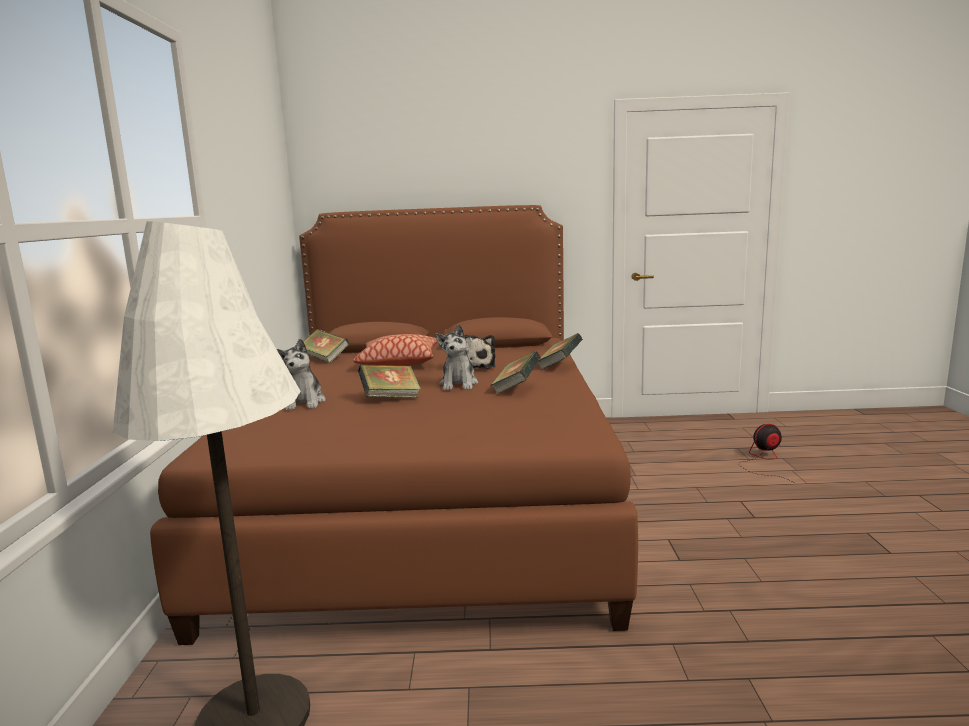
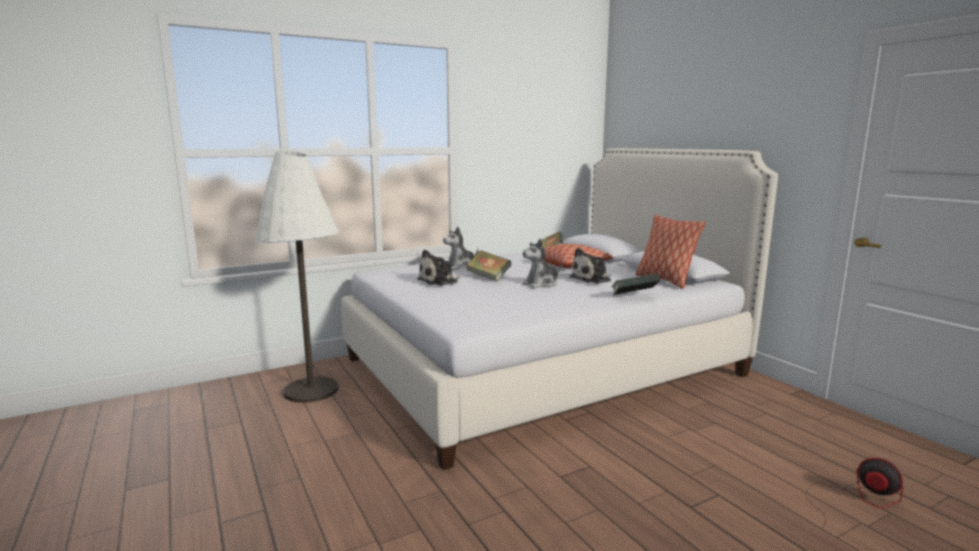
camera: 60 degrees right, 0 degrees up
brown bed [150,205,638,645] -> white bed [341,148,778,470]
book [491,351,541,394] -> none
none -> plush toy [417,250,461,286]
none -> pillow [636,214,706,289]

